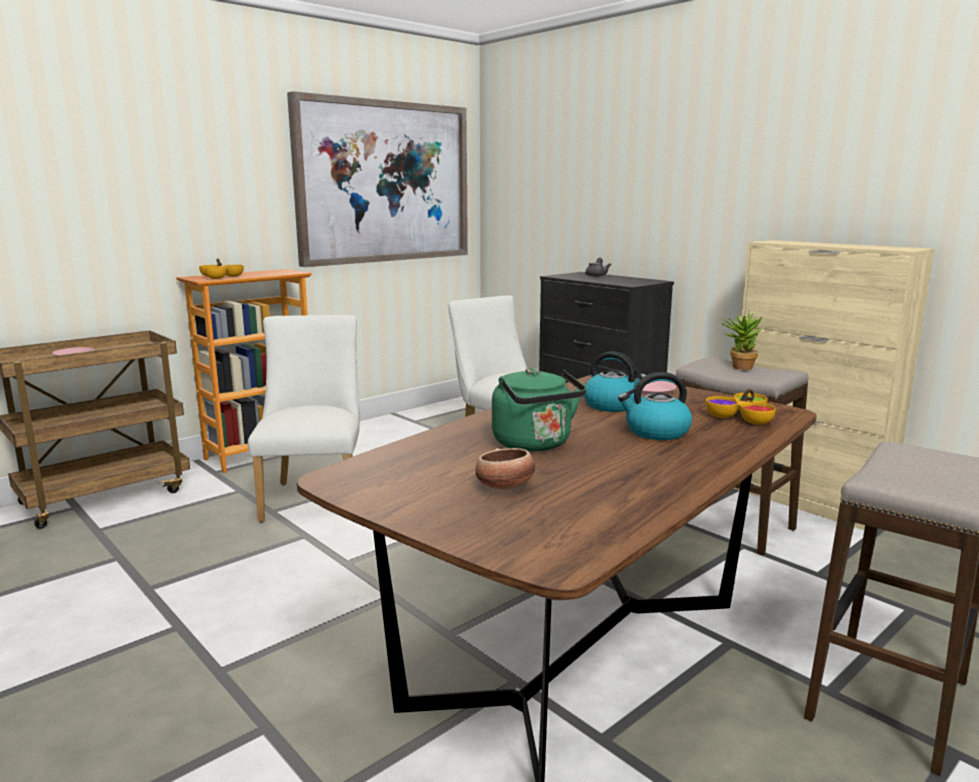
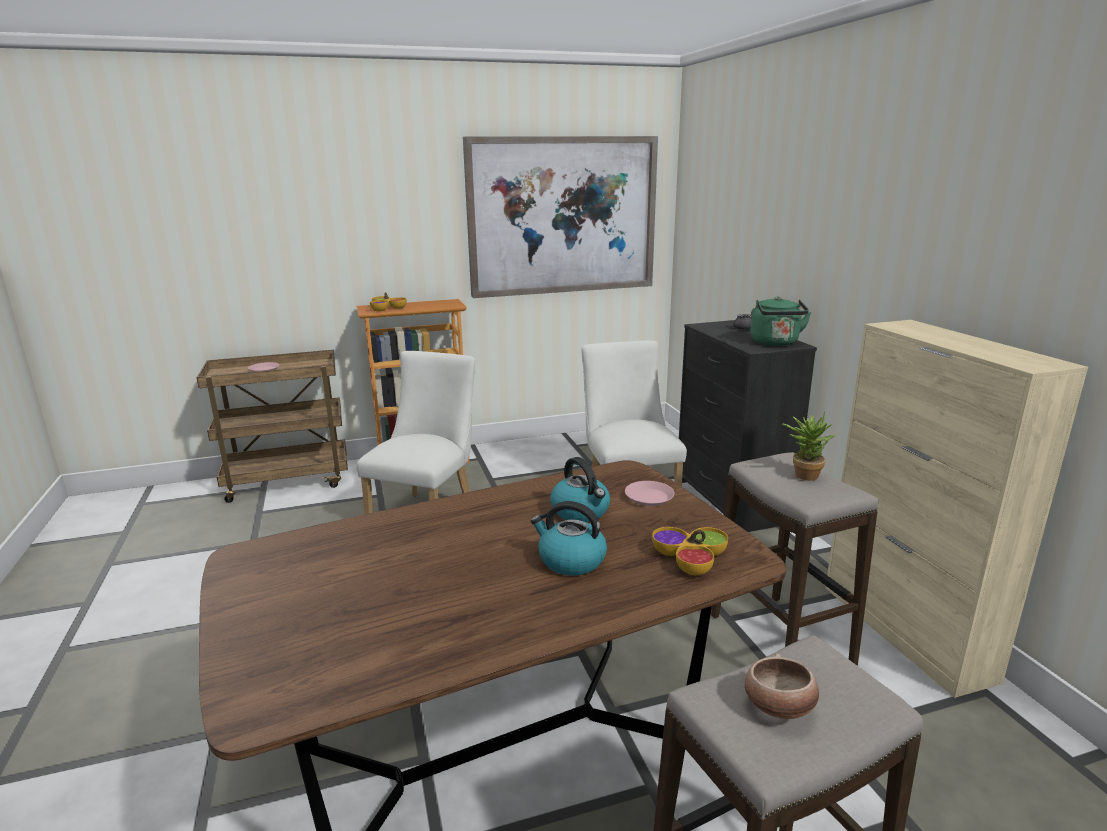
camera: 25 degrees right, 5 degrees up
bowl [475,448,535,490] -> bowl moved to [745,654,819,719]
green kettle [492,368,586,452] -> green kettle moved to [750,296,811,346]

